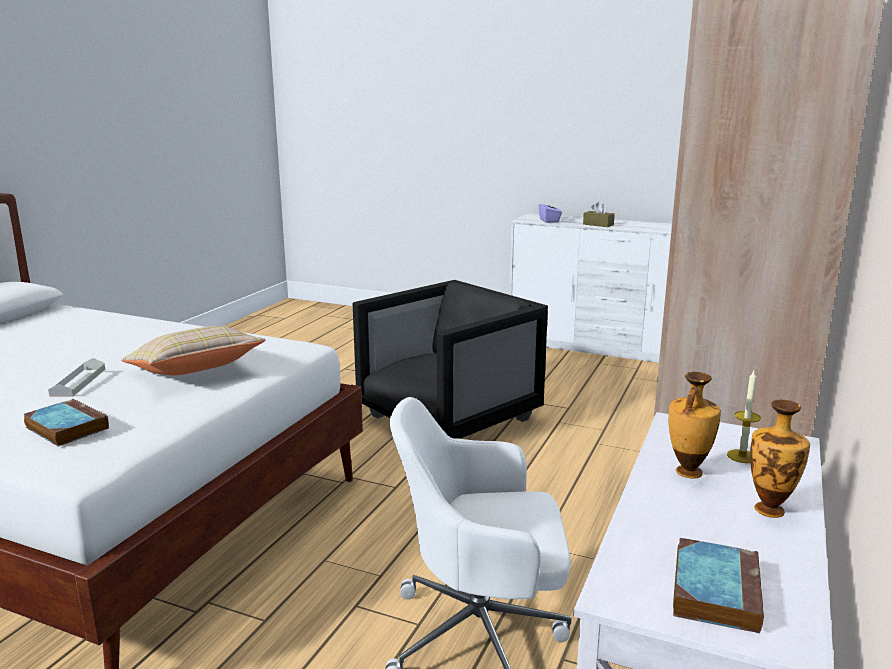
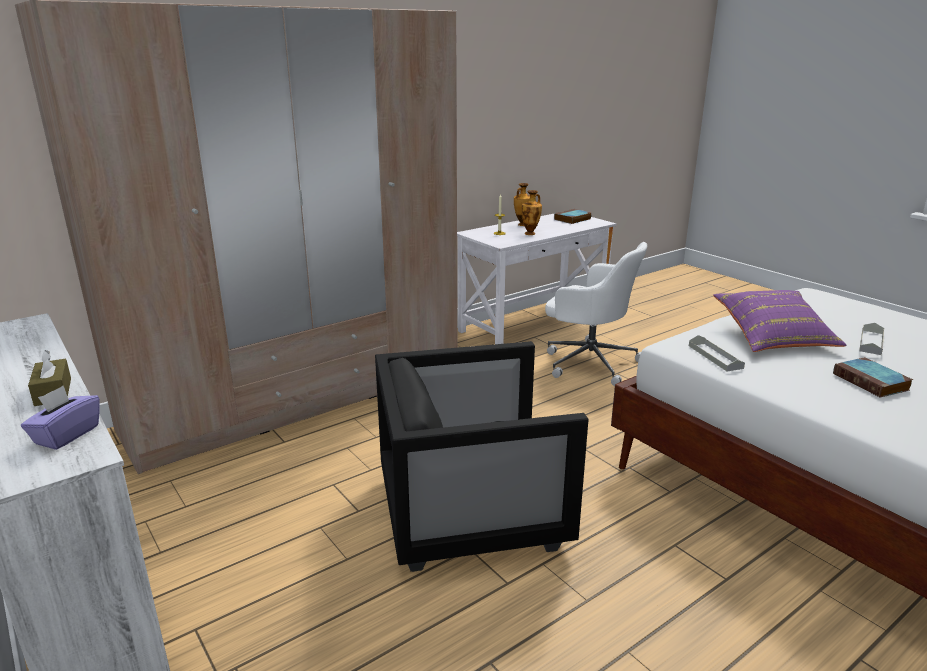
camera: 150 degrees left, 5 degrees up
book [23,399,109,447] -> book moved to [833,357,913,398]
beige pillow [121,326,265,376] -> purple pillow [713,290,847,352]
none -> grey tray [689,335,745,371]

